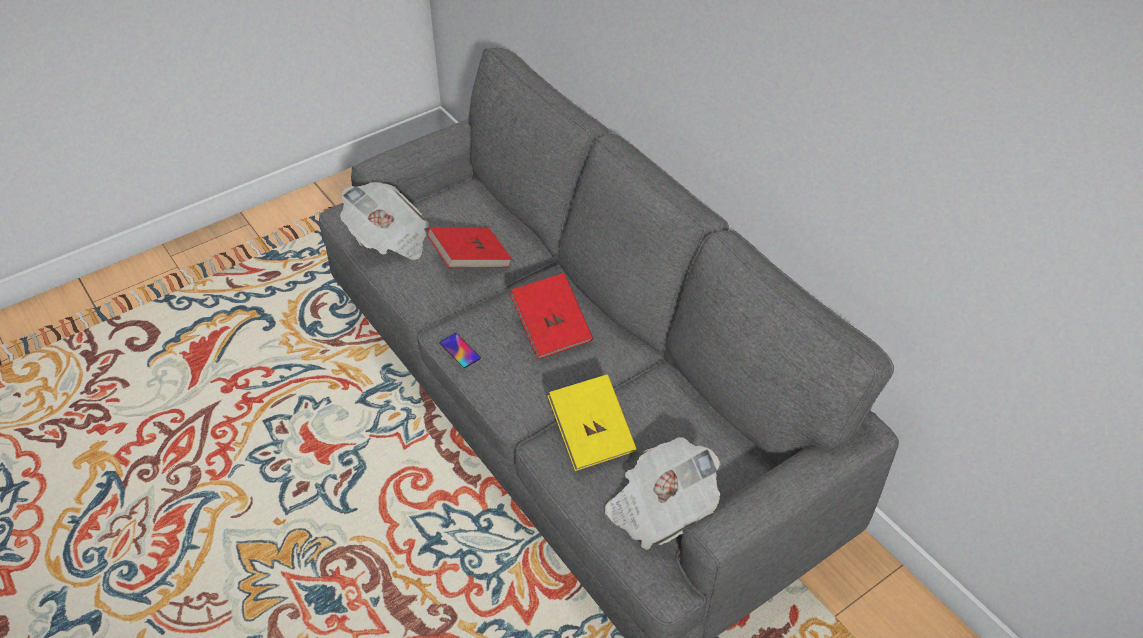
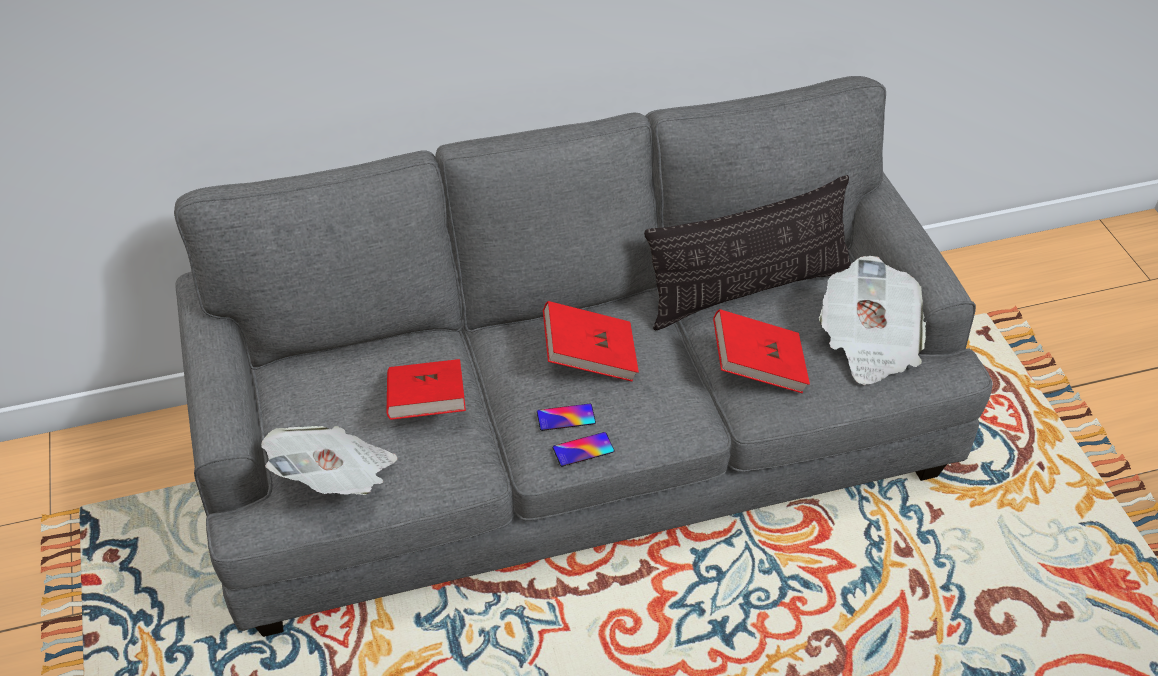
camera: 70 degrees left, 0 degrees up
yellow book [548,375,637,471] -> red book [713,309,810,393]
none -> phone [537,403,596,431]
none -> pillow [644,175,851,331]

